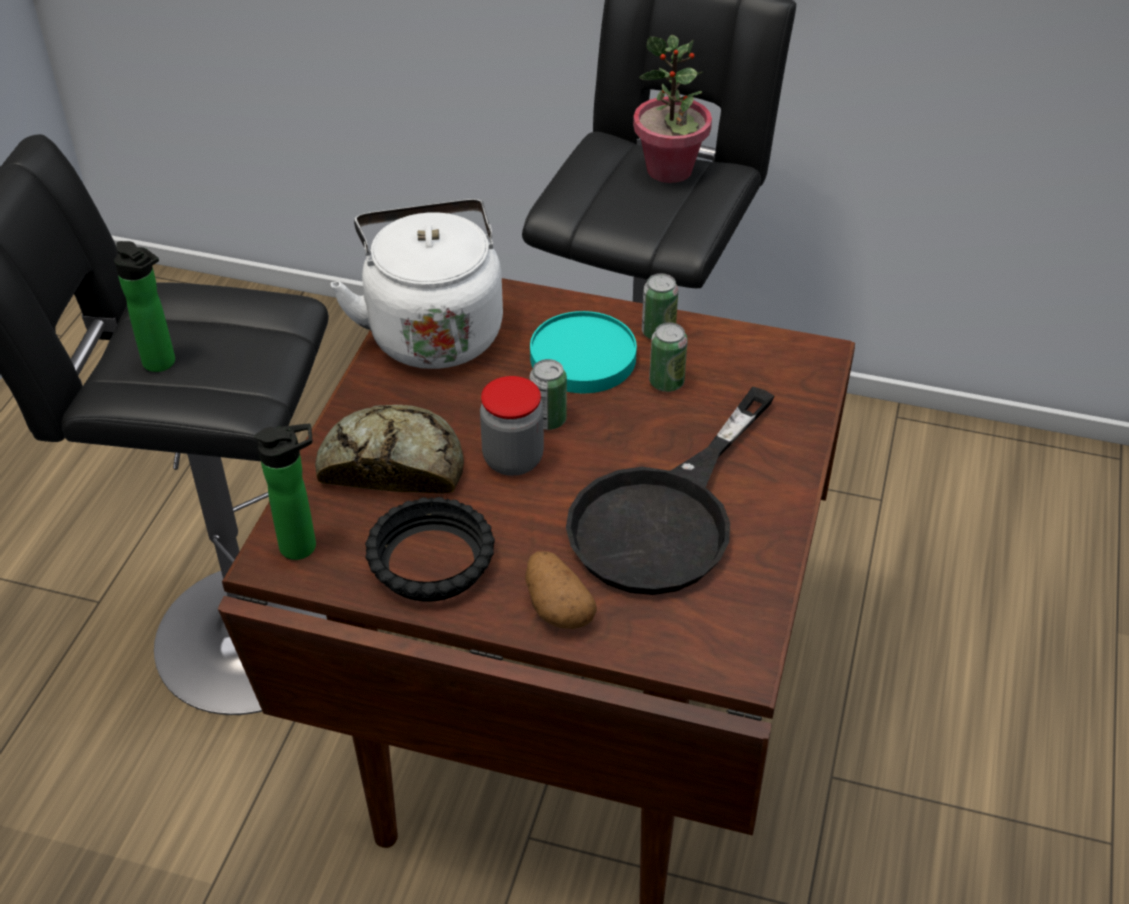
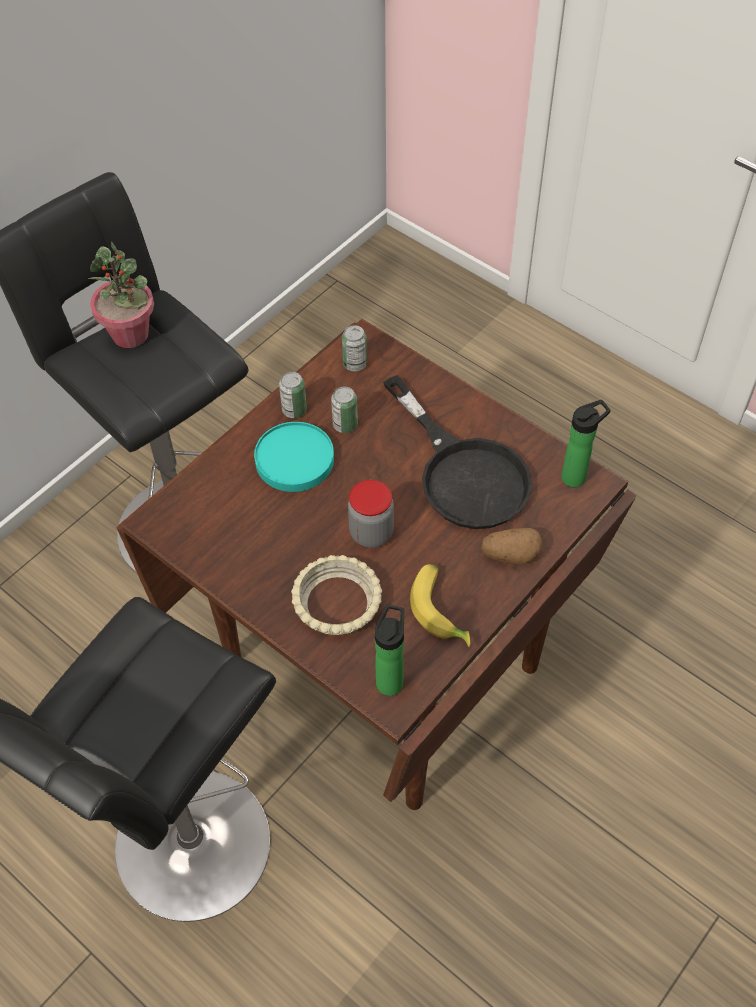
camera: 65 degrees left, 10 degrees up
bottle [114,241,175,372] -> bottle moved to [561,400,611,487]
bread [315,405,464,493] -> beige bowl [291,555,382,635]
white kettle [330,199,503,369] -> none
black bowl [365,497,495,602] -> banana [410,564,470,647]
can [530,359,567,430] -> can moved to [342,325,367,372]

